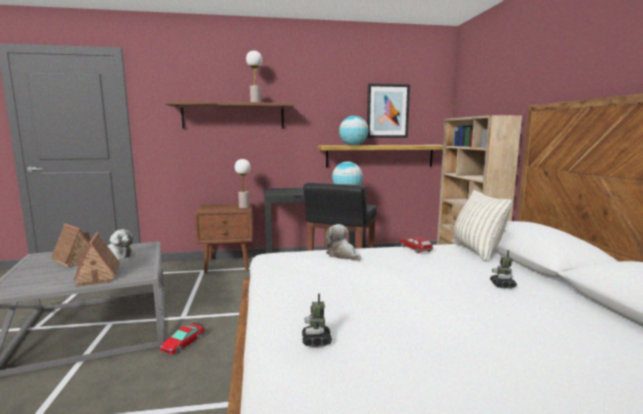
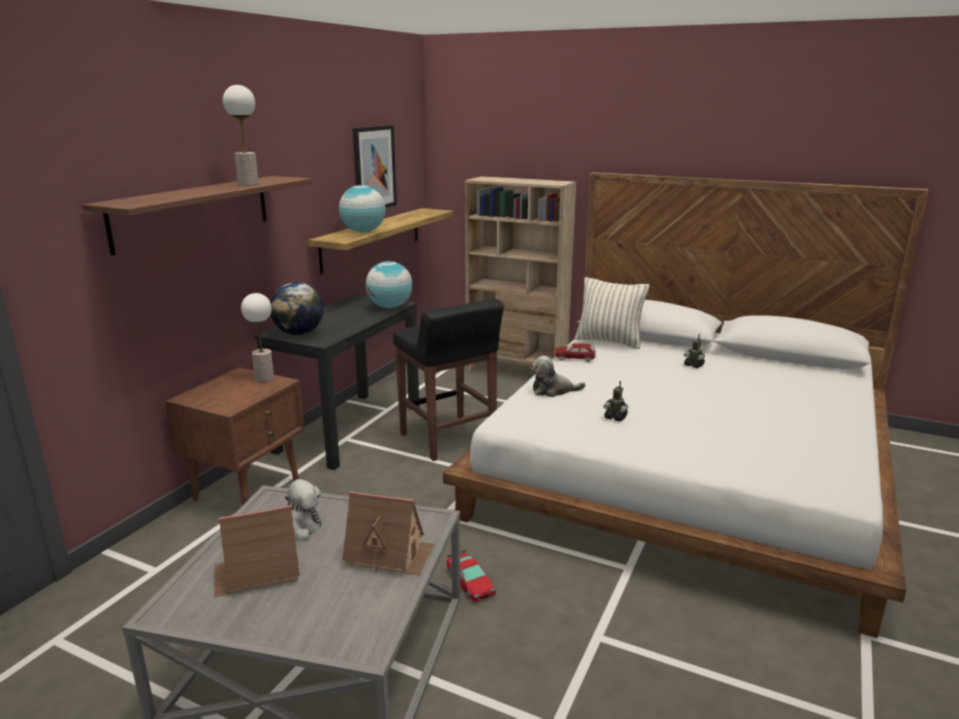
camera: 55 degrees left, 10 degrees up
toy robot [302,293,332,347] -> toy robot moved to [604,381,628,421]
none -> globe [270,282,324,335]

